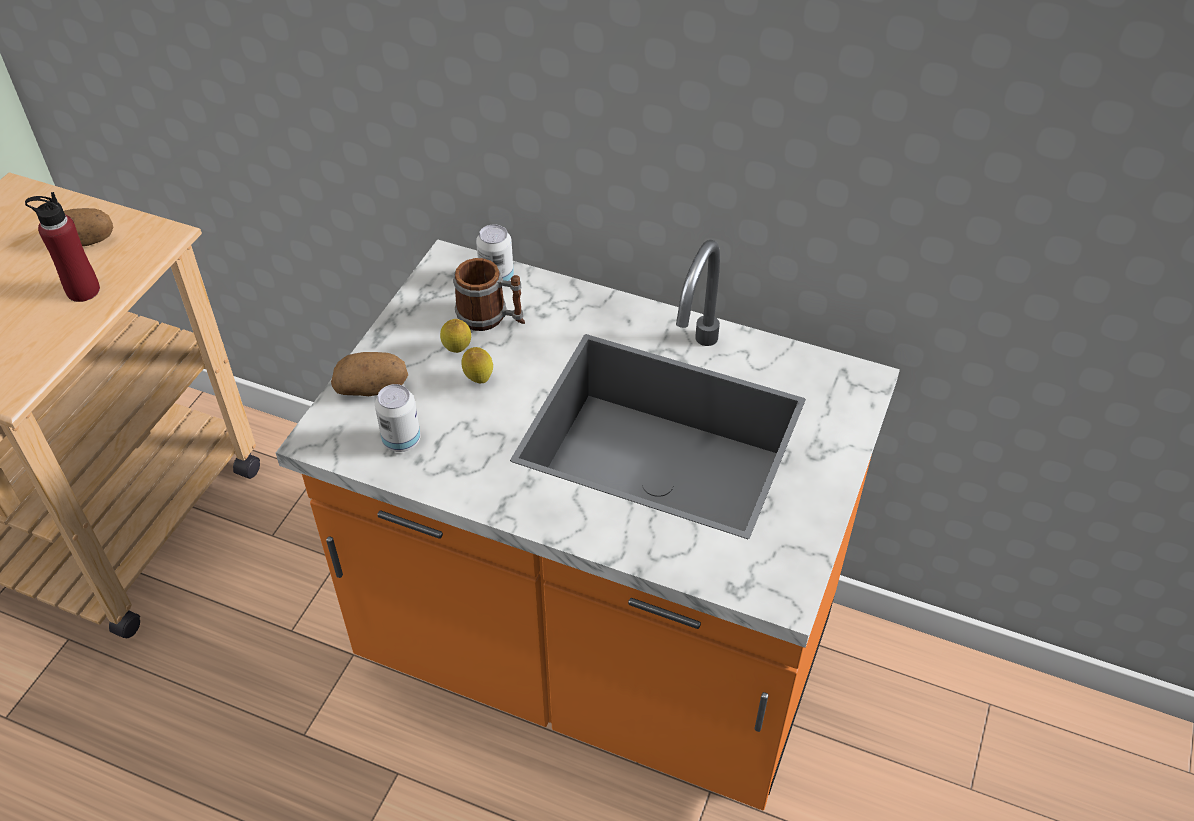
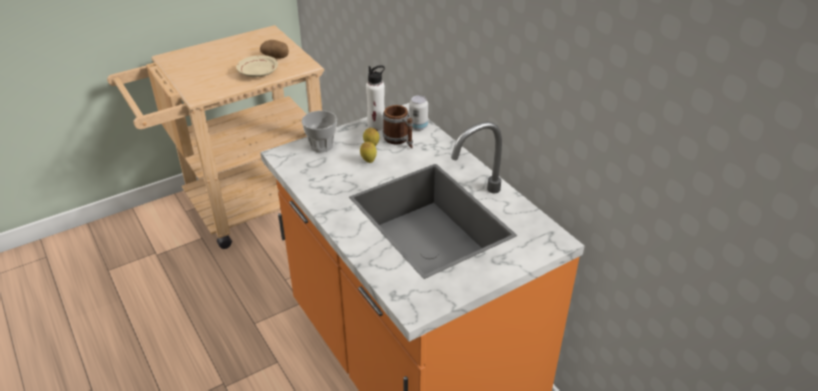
camera: 35 degrees right, 10 degrees down
red bottle [25,192,100,302] -> beige plate [236,55,278,77]
potato [331,352,408,396] -> cup [302,111,337,152]
can [375,384,421,452] -> none
none -> white bottle [366,65,385,131]

